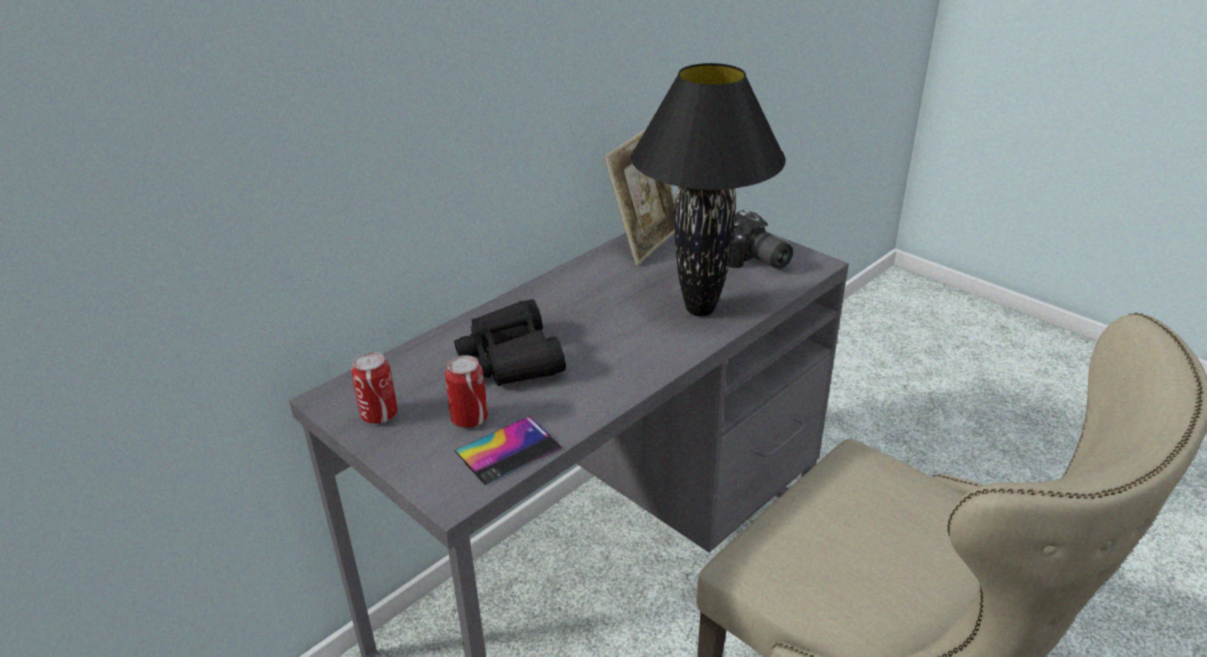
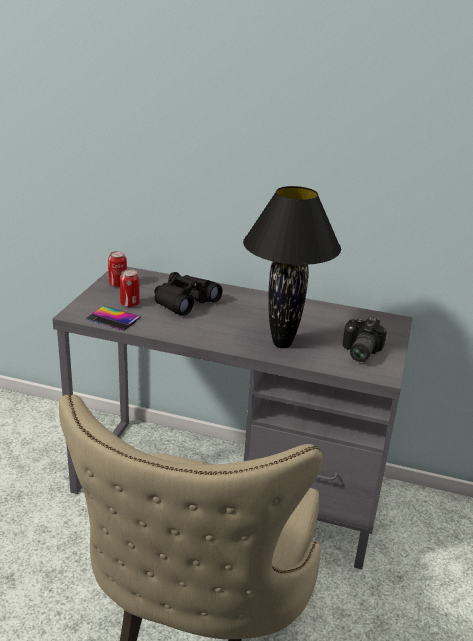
camera: 60 degrees right, 5 degrees down
picture frame [604,128,675,265] -> none

